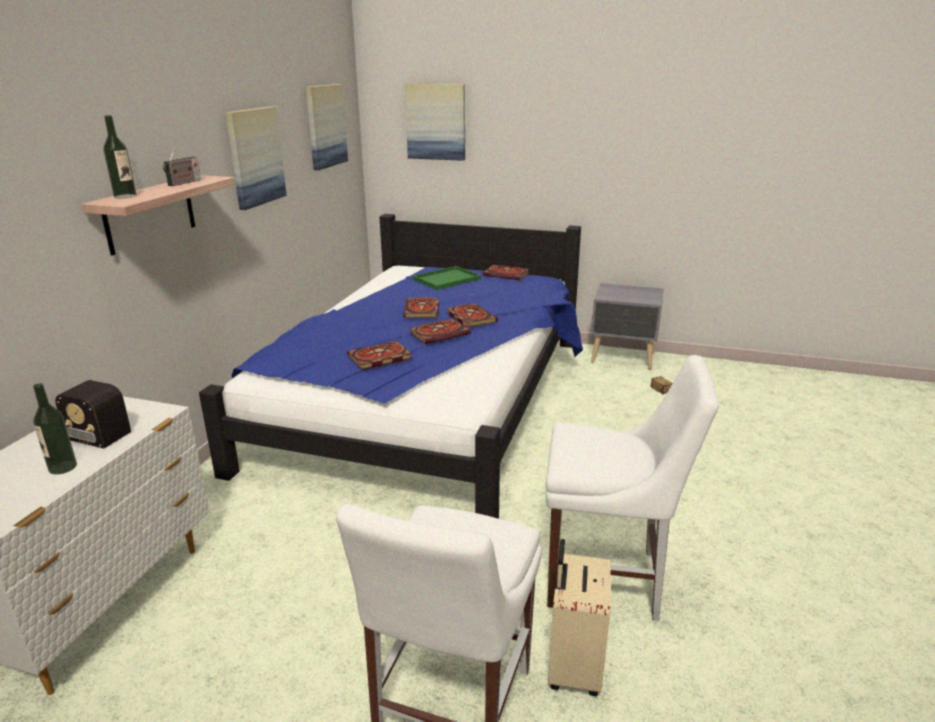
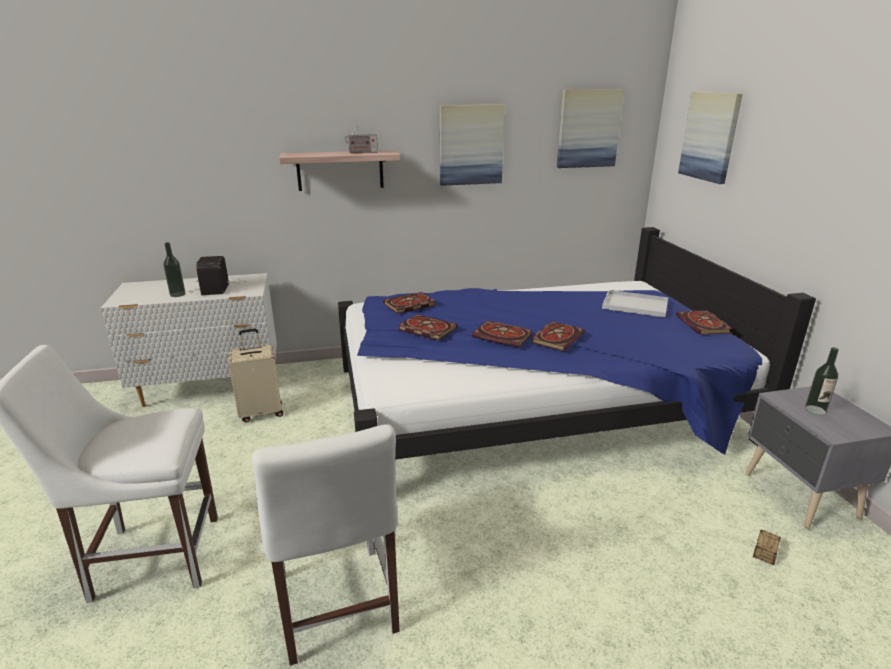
camera: 60 degrees right, 0 degrees up
bottle [103,115,137,198] -> bottle moved to [805,347,839,415]
book [403,297,439,318] -> book moved to [383,292,436,314]
green tray [413,266,481,290] -> white tray [602,290,668,317]
beige suitcase [548,539,611,696] -> beige suitcase moved to [229,328,283,422]

